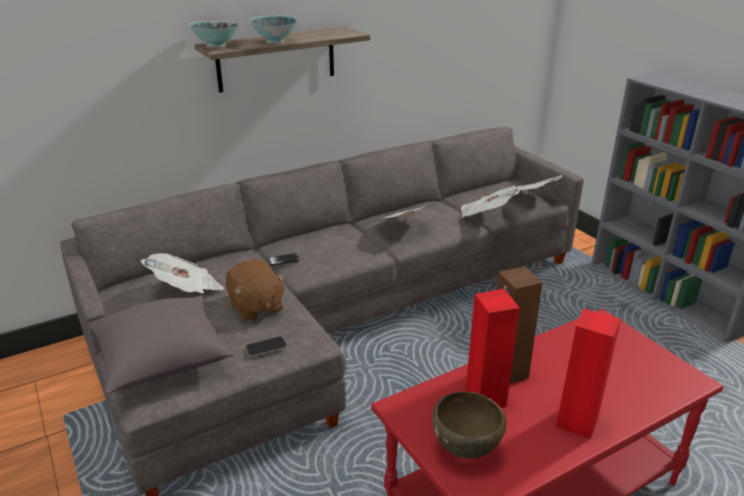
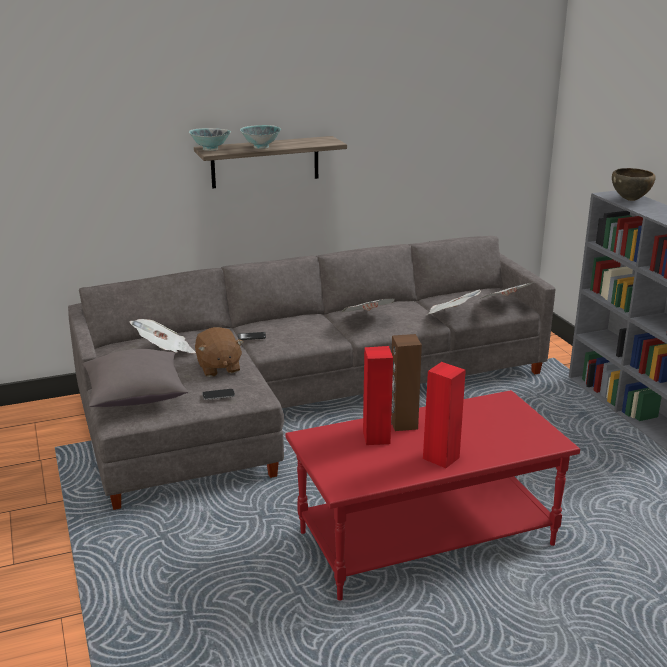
camera: 10 degrees right, 5 degrees down
brown bowl [432,391,507,459] -> brown bowl moved to [612,168,656,201]

